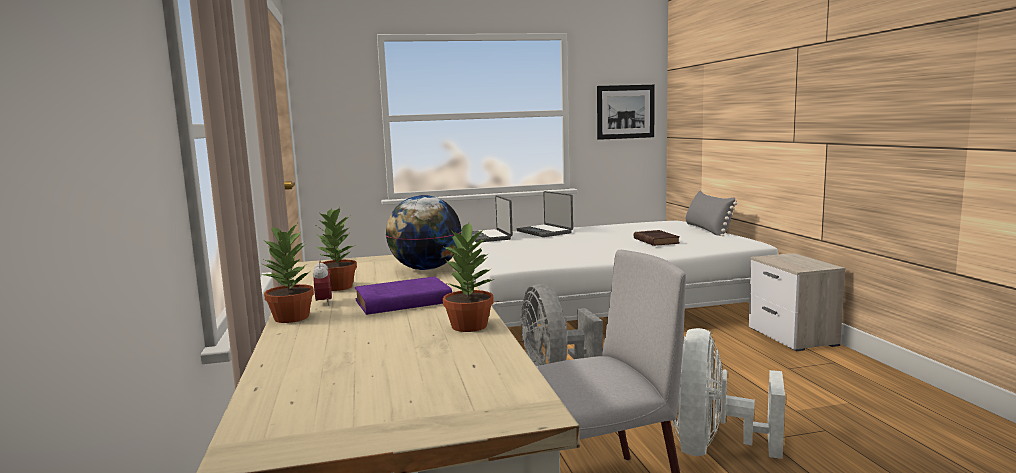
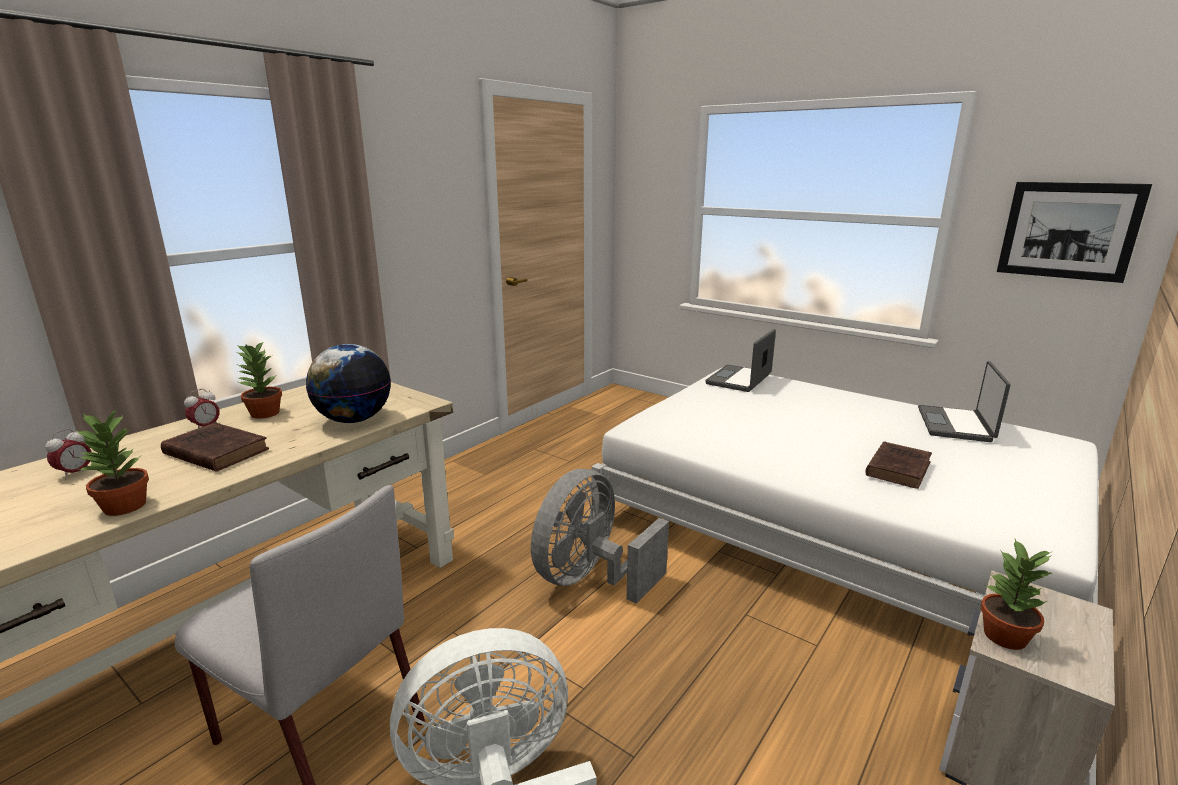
camera: 50 degrees right, 10 degrees up
potted plant [260,224,314,323] -> potted plant moved to [981,539,1053,650]
purple book [355,276,452,315] -> brown book [161,423,269,472]
laptop [517,191,573,237] -> laptop moved to [918,361,1010,442]
grey pillow [686,191,737,236] -> none
none -> alarm clock [45,429,92,480]

